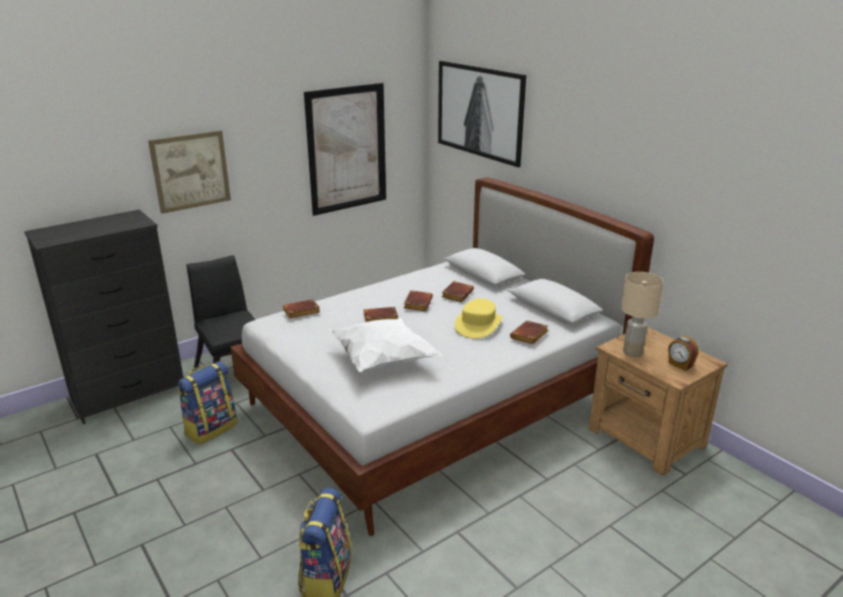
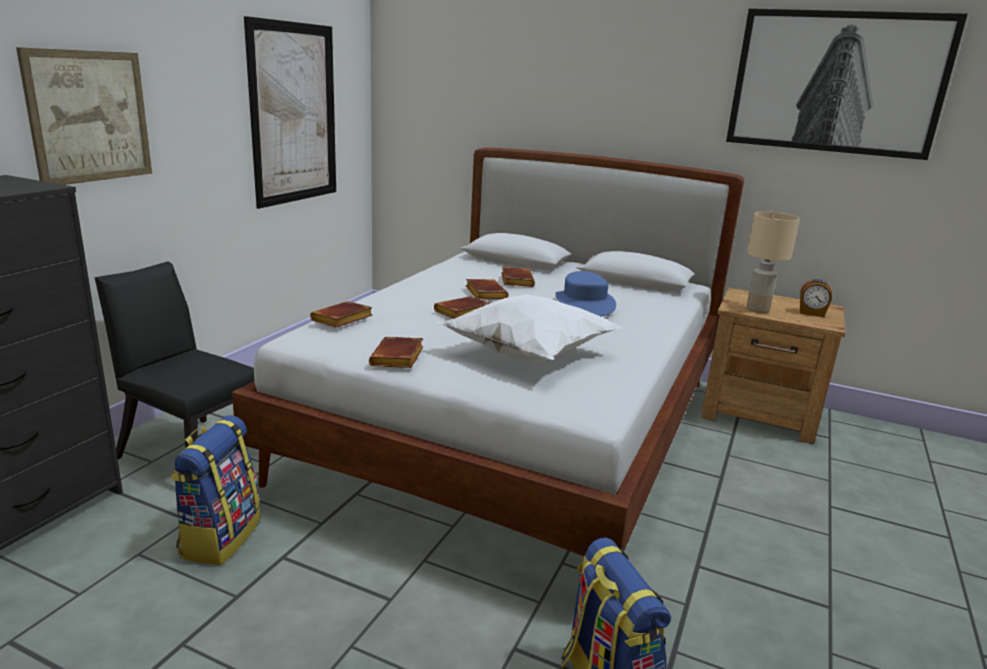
camera: 30 degrees left, 5 degrees down
picture [438,61,526,167] -> picture moved to [726,8,968,160]
yellow hat [455,298,502,338] -> blue hat [555,271,616,317]
brown book [510,321,548,344] -> brown book moved to [369,337,424,368]

